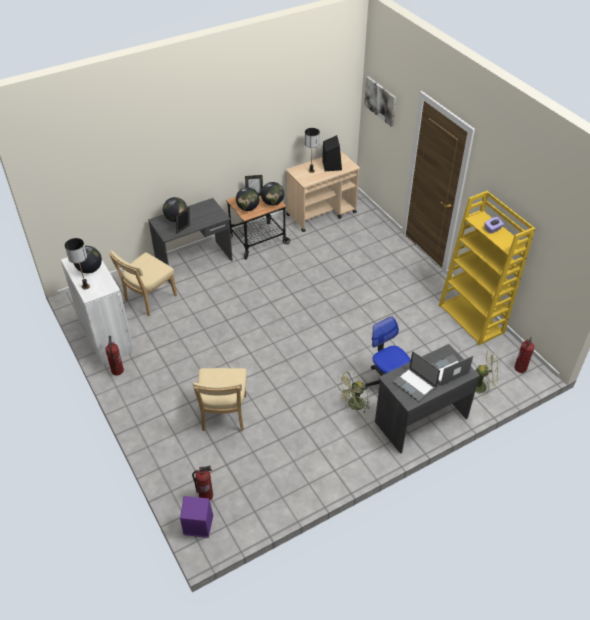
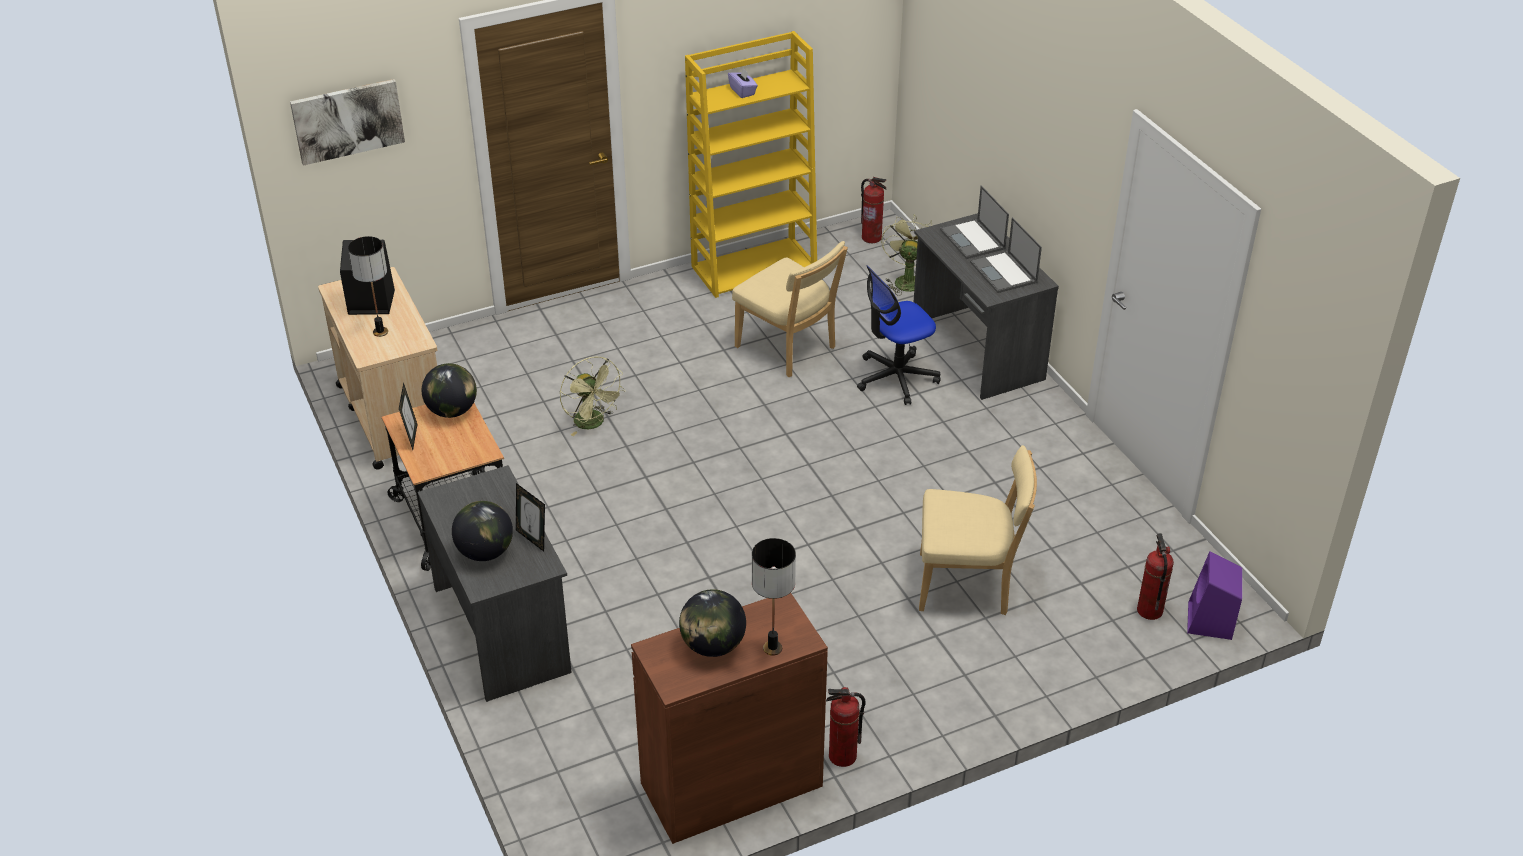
camera: 85 degrees left, 5 degrees down
white cabinet [61,257,134,365] -> brown cabinet [631,593,828,844]
beige chair [109,251,177,316] -> beige chair moved to [732,241,848,377]
globe [236,187,259,211] -> none
green fan [336,371,370,413] -> green fan moved to [560,356,625,436]
laptop [392,351,440,402] -> laptop turned 105 degrees clockwise [970,217,1042,293]

